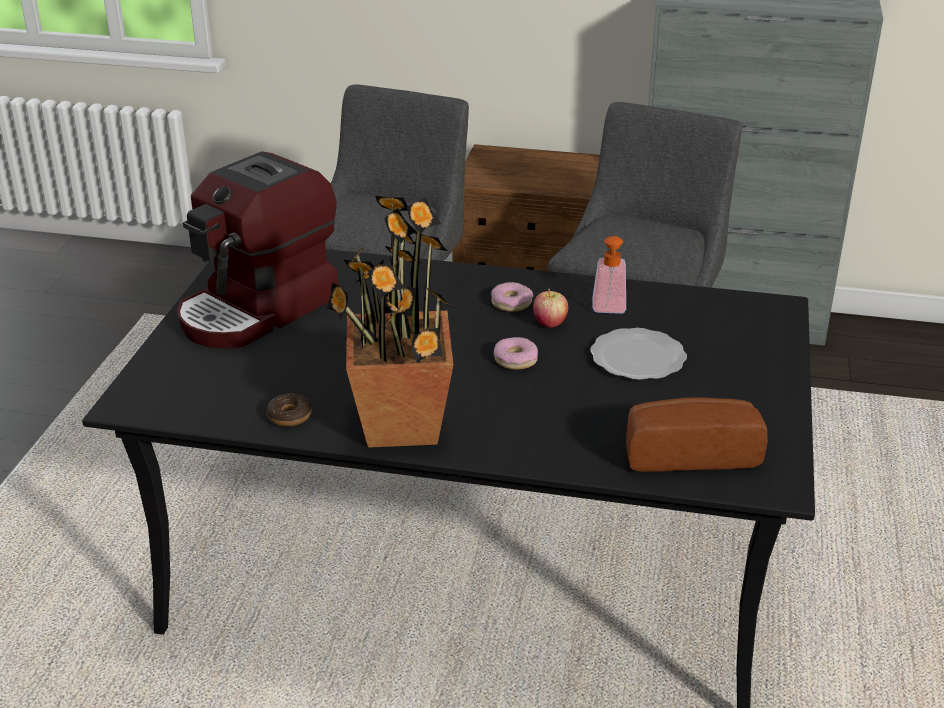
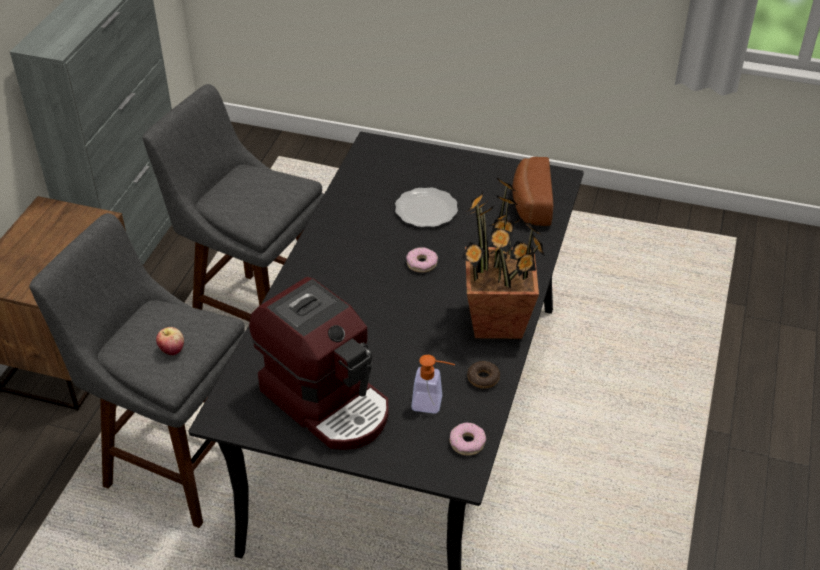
camera: 85 degrees left, 10 degrees up
donut [491,282,533,312] -> donut moved to [450,423,486,455]
apple [533,289,568,328] -> apple moved to [156,327,184,355]
soap dispenser [593,236,626,314] -> soap dispenser moved to [411,355,455,414]

